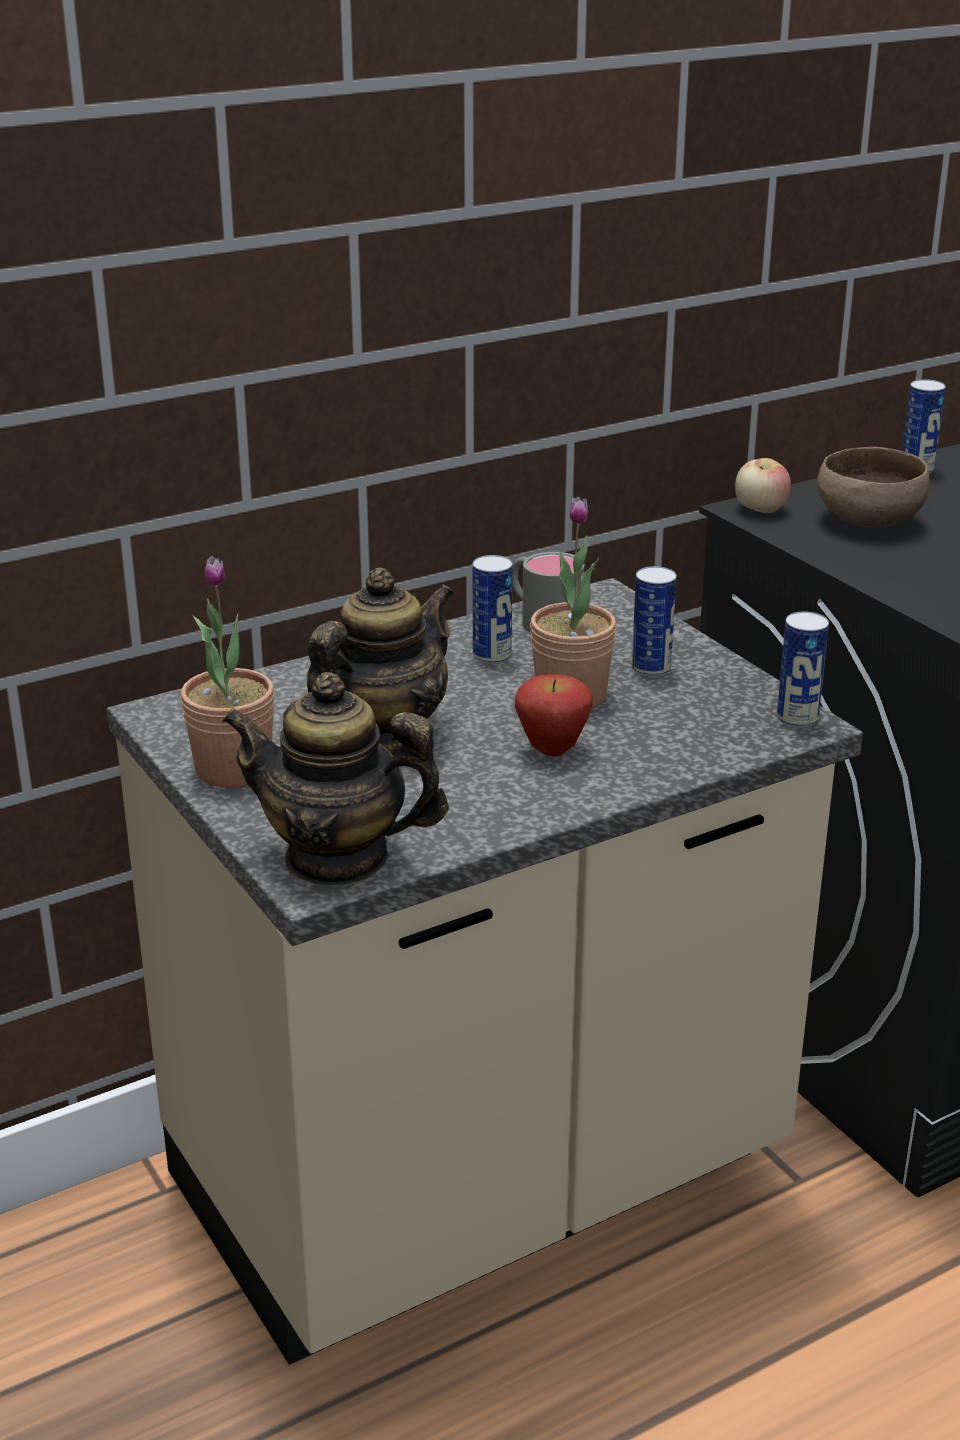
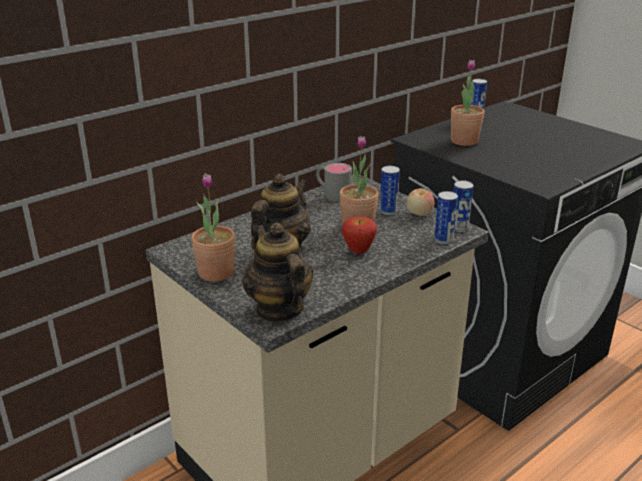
camera: 10 degrees left, 0 degrees up
teapot [222,672,449,887] -> teapot turned 60 degrees clockwise [243,223,314,322]
can [473,555,513,664] -> can moved to [435,191,458,244]
apple [735,458,791,513] -> apple moved to [407,188,434,216]
brown bowl [817,447,929,528] -> potted plant [451,60,485,146]

